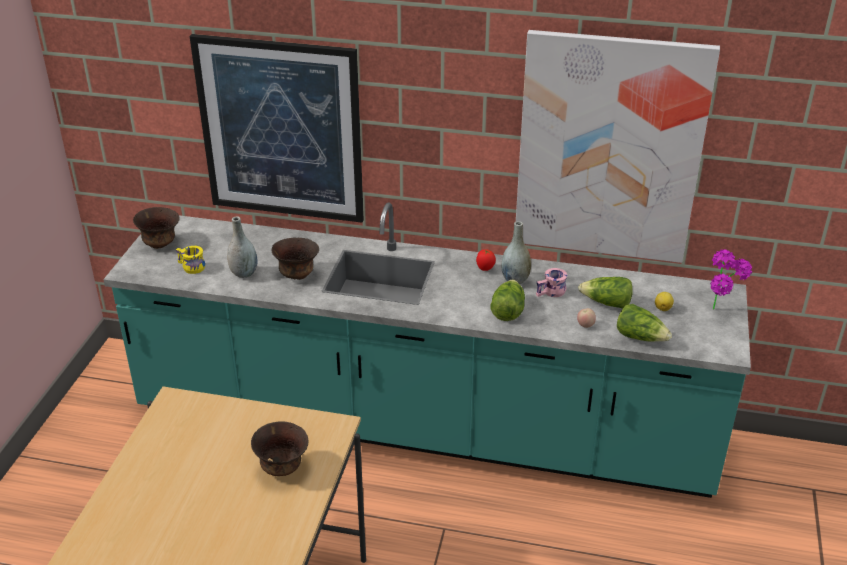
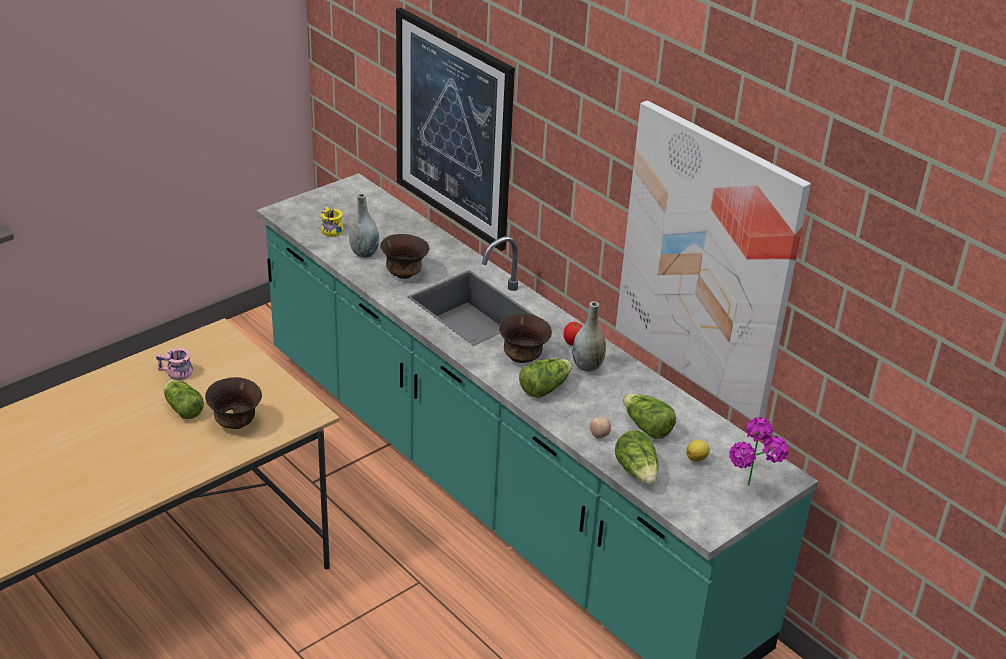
camera: 35 degrees right, 0 degrees up
brown bowl [133,207,180,249] -> brown bowl moved to [499,313,552,363]
pink mug [536,268,567,297] -> pink mug moved to [156,348,193,380]
none -> lettuce [163,380,204,419]

